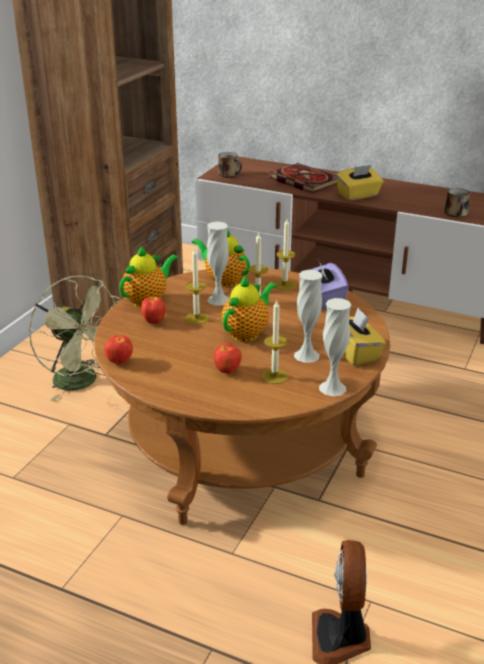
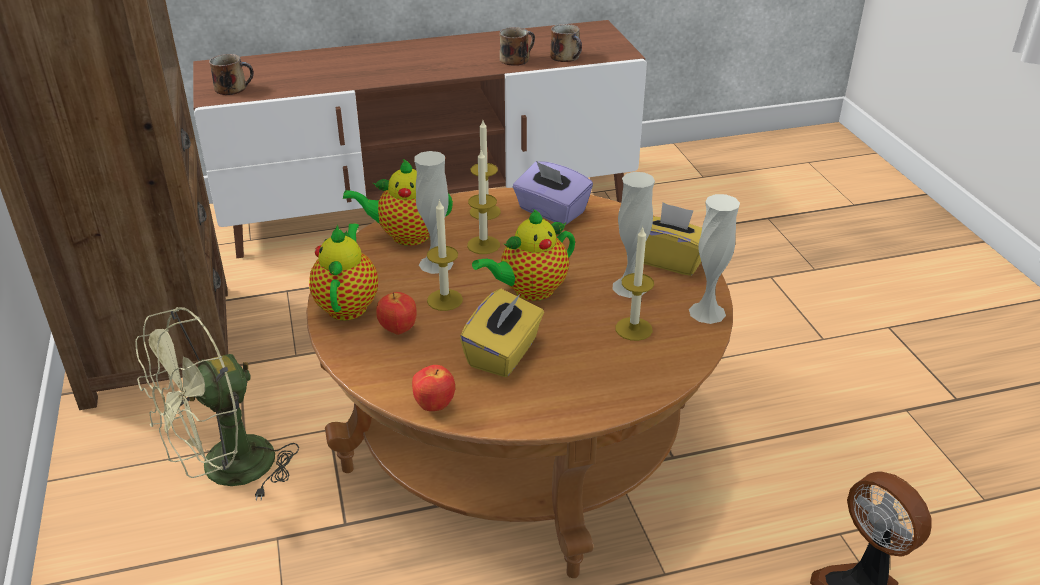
camera: 40 degrees left, 5 degrees up
green fan [29,275,122,401] -> green fan turned 135 degrees clockwise [135,307,299,501]
apple [214,343,242,374] -> none
teapot [221,275,276,342] -> teapot turned 120 degrees counterclockwise [472,209,575,301]
book [269,163,337,193] -> none
yellow tissue box [336,165,383,201] -> yellow tissue box moved to [460,289,544,377]
none -> mug [499,27,535,66]

